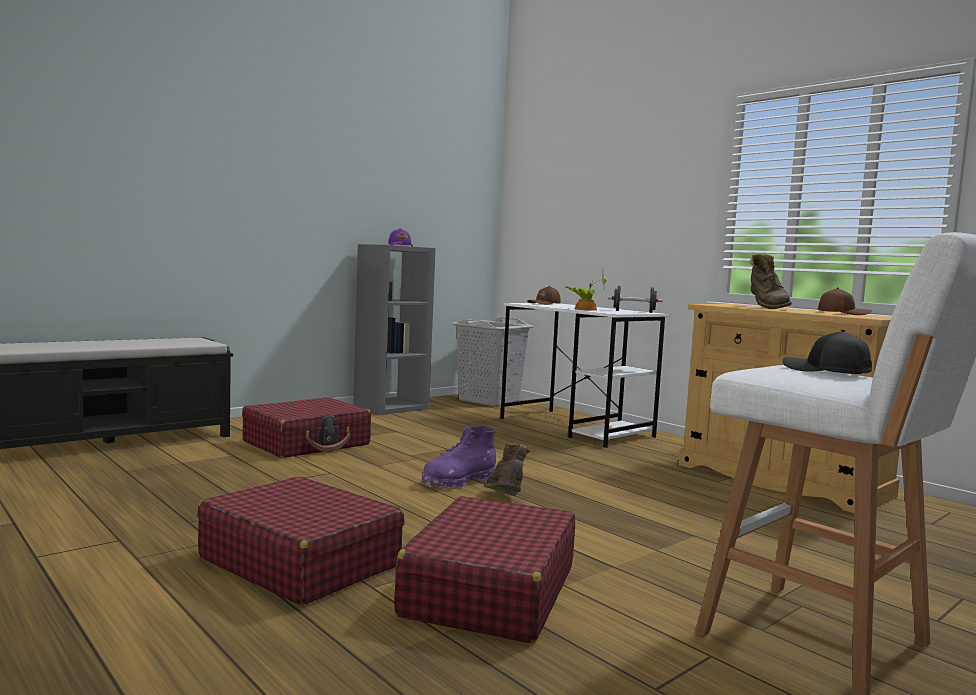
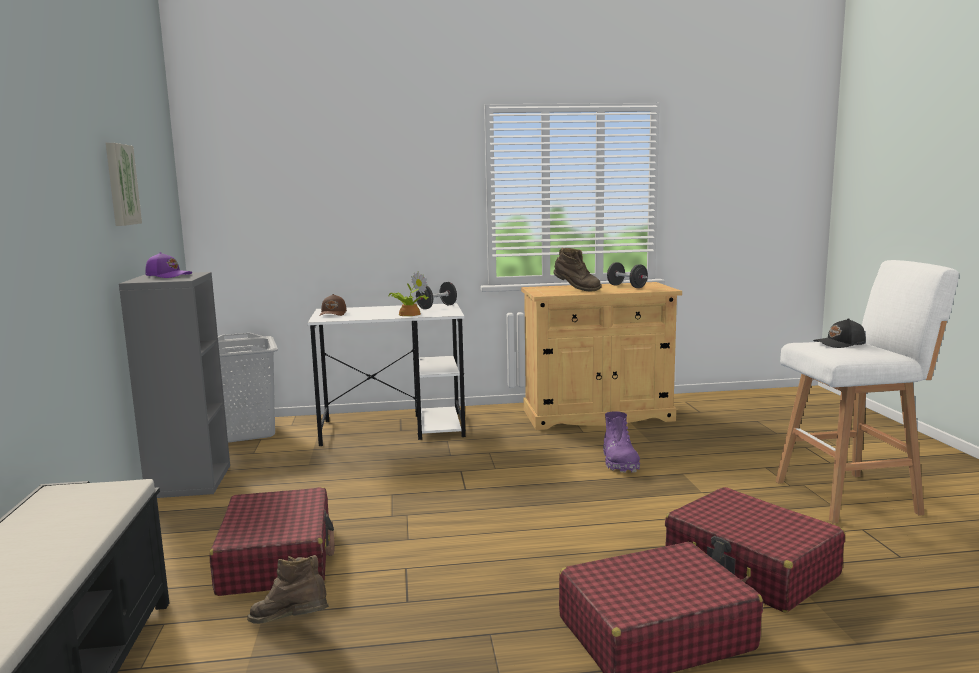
camera: 55 degrees left, 5 degrees up
purple boot [422,426,496,489] -> purple boot moved to [603,411,640,473]
brown boot [484,442,530,496] -> brown boot moved to [247,555,329,624]
brown cap [818,287,872,315] -> black dumbbell [607,262,648,288]
none -> picture [106,143,142,226]

